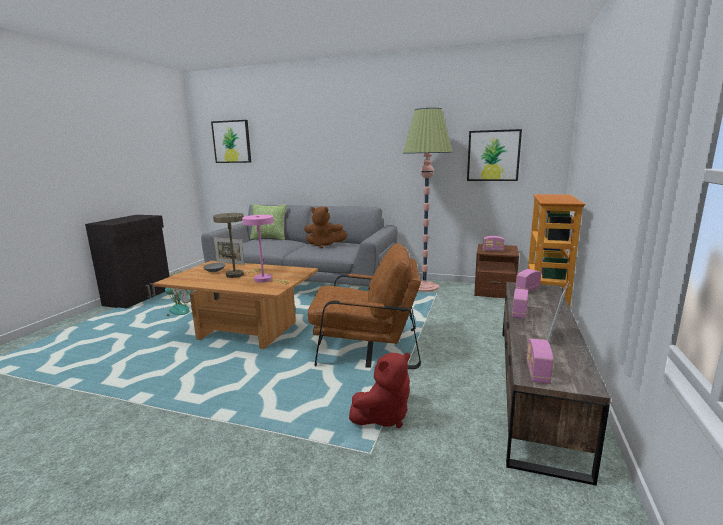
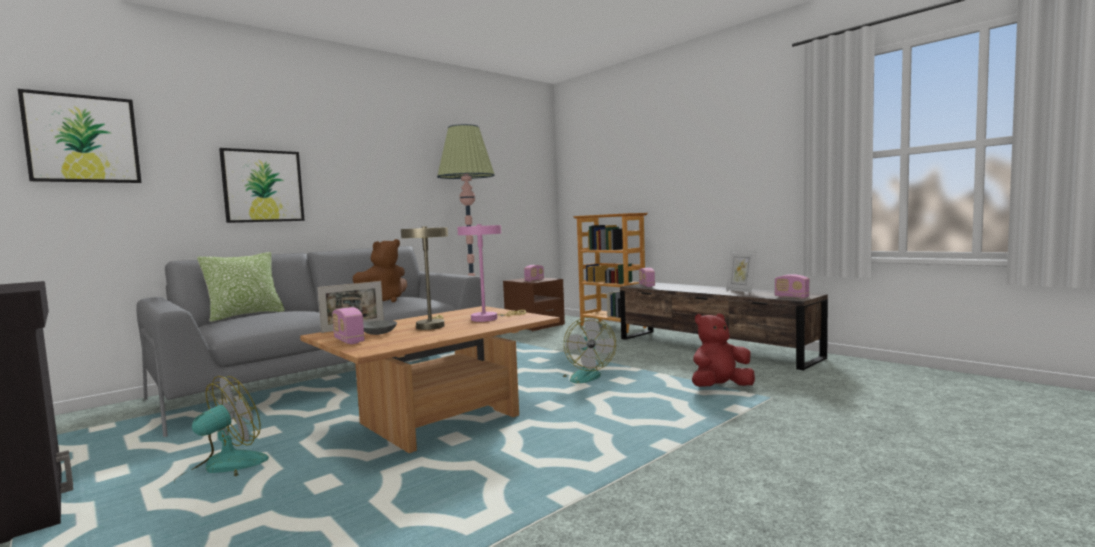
camera: 60 degrees left, 10 degrees down
brown armchair [308,243,421,369] -> fan [562,317,616,383]
red plush toy [349,353,410,428] -> red plush toy turned 105 degrees counterclockwise [692,313,755,387]
picture [467,129,522,181] -> picture moved to [219,148,305,223]
radio [512,289,528,318] -> radio moved to [332,307,365,344]

